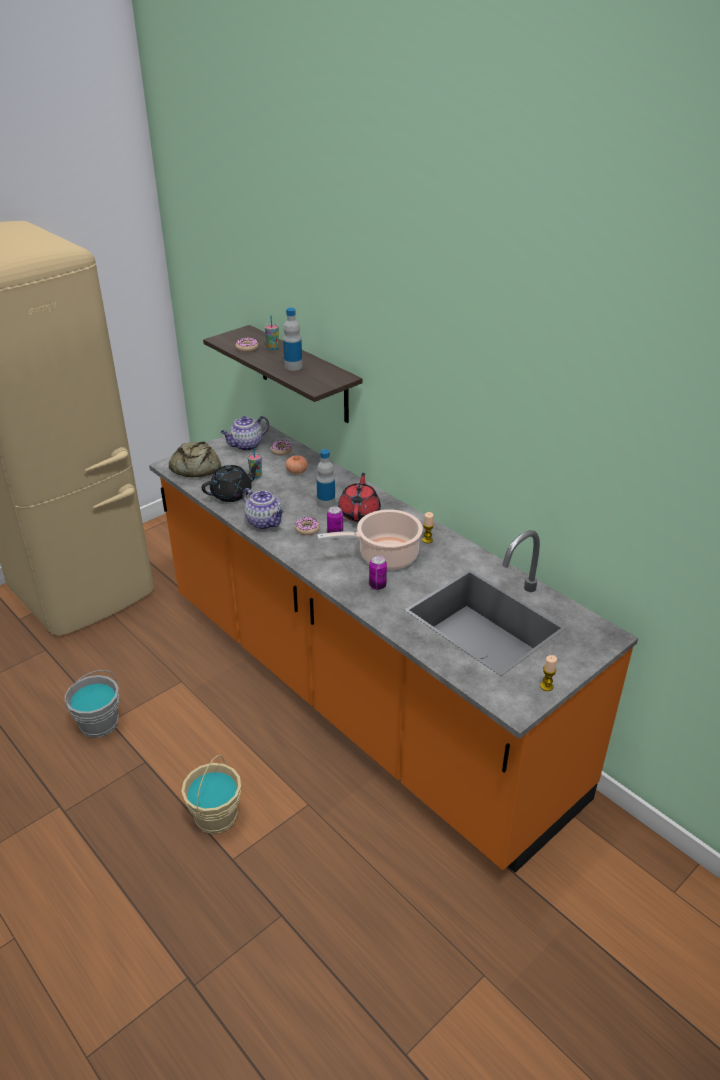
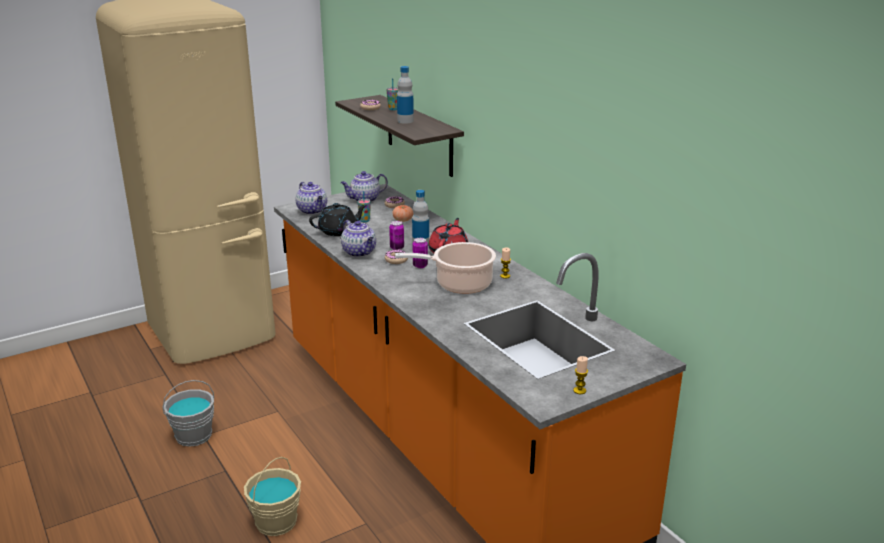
camera: 10 degrees right, 10 degrees down
bread [169,442,221,477] -> teapot [296,182,327,215]
can [369,556,387,590] -> can moved to [389,221,404,250]

